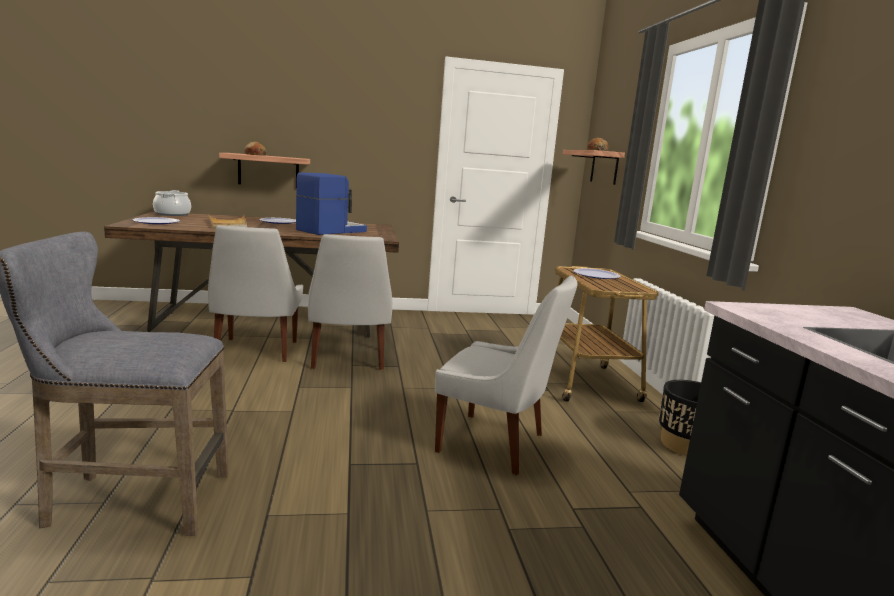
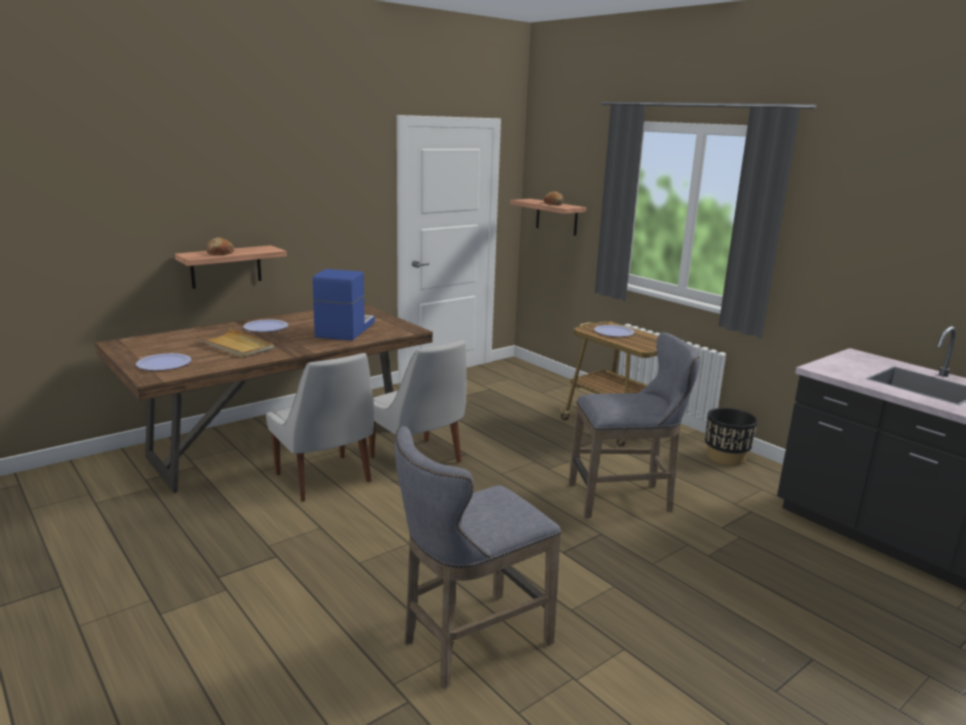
camera: 30 degrees left, 5 degrees up
cooking pot [153,190,191,216] -> none
white chair [435,275,577,475] -> grey stool [569,332,700,518]

